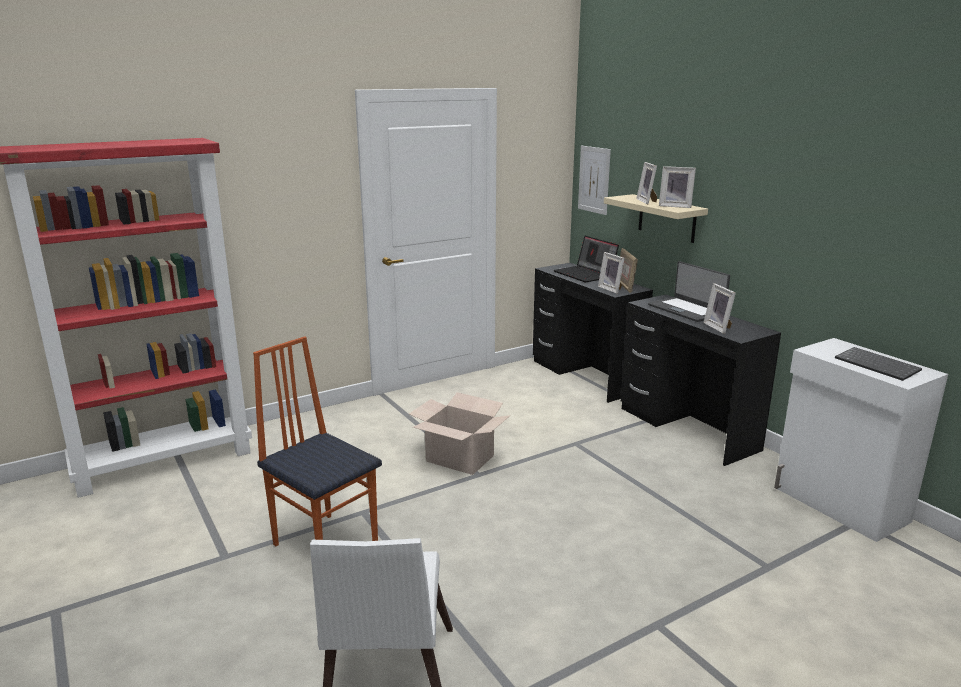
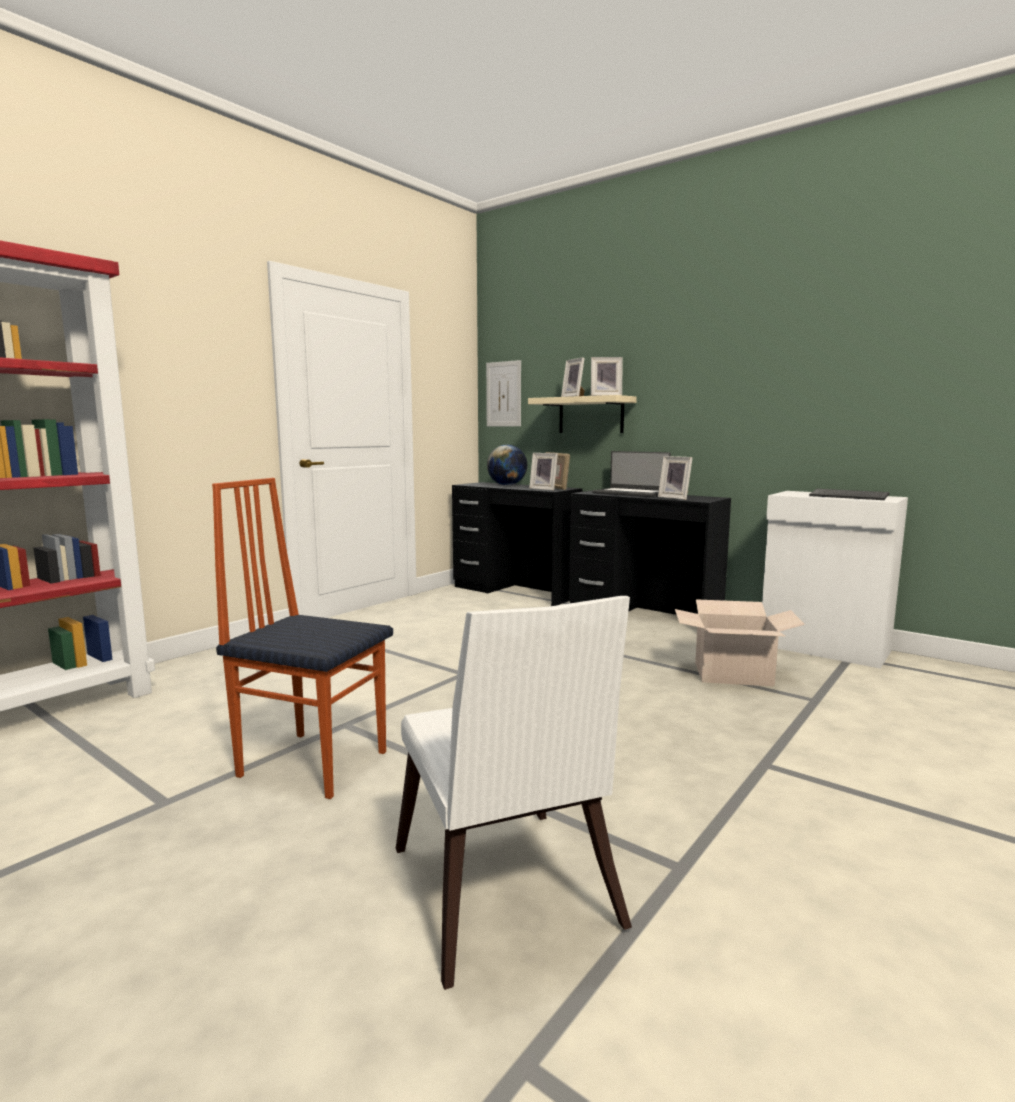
camera: 20 degrees left, 10 degrees down
cardboard box [409,392,510,475] -> cardboard box moved to [675,599,805,686]
laptop [553,236,619,282] -> globe [487,445,527,485]

